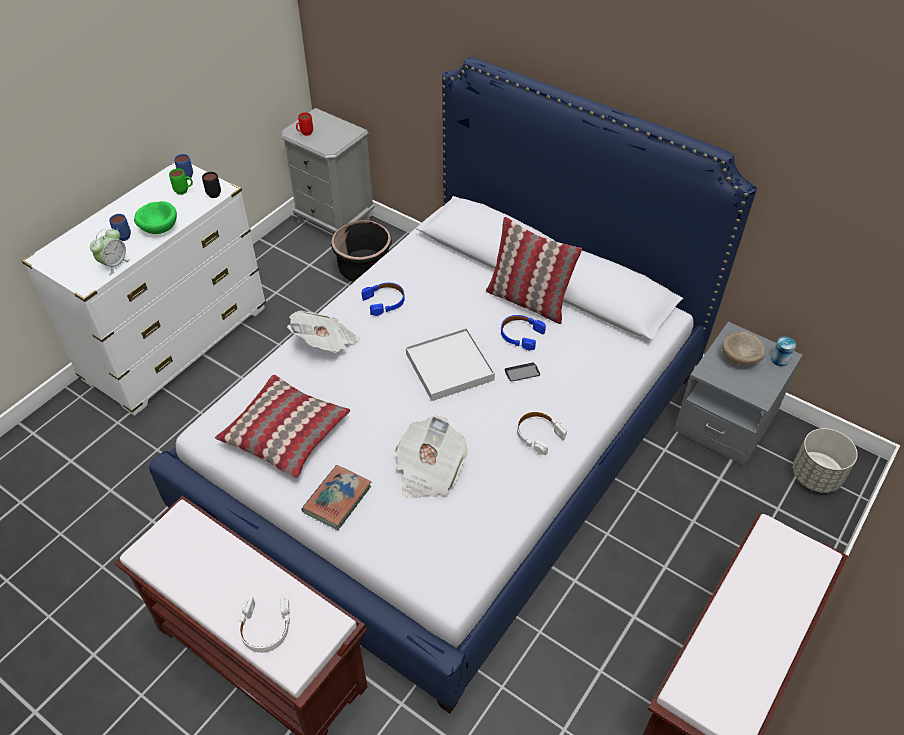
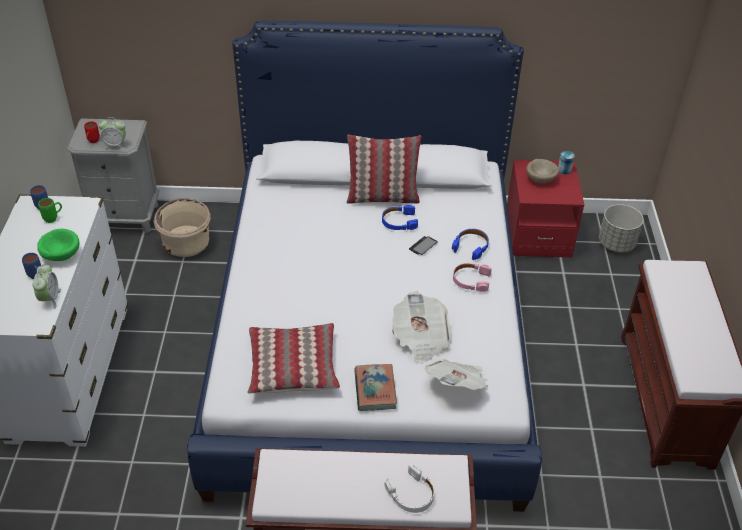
camera: 35 degrees left, 5 degrees down
black mug [202,172,221,198] -> none
newspaper [287,310,360,353] -> newspaper moved to [425,359,488,390]
black planter [331,220,392,282] -> beige planter [154,198,210,257]
blue headphones [362,283,405,316] -> blue headphones moved to [452,229,489,260]
white tray [406,328,495,401] -> none
white headphones [517,411,567,455] -> pink headphones [453,263,492,292]
grey nightstand [674,322,803,466] -> red nightstand [507,160,584,258]
none -> alarm clock [98,117,126,150]

